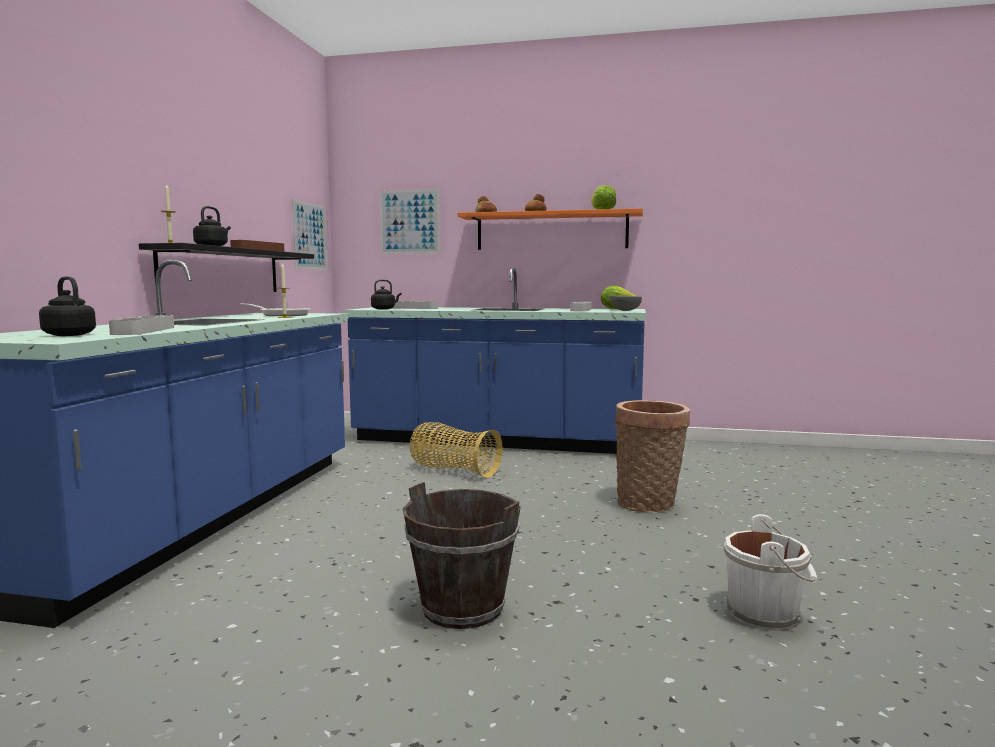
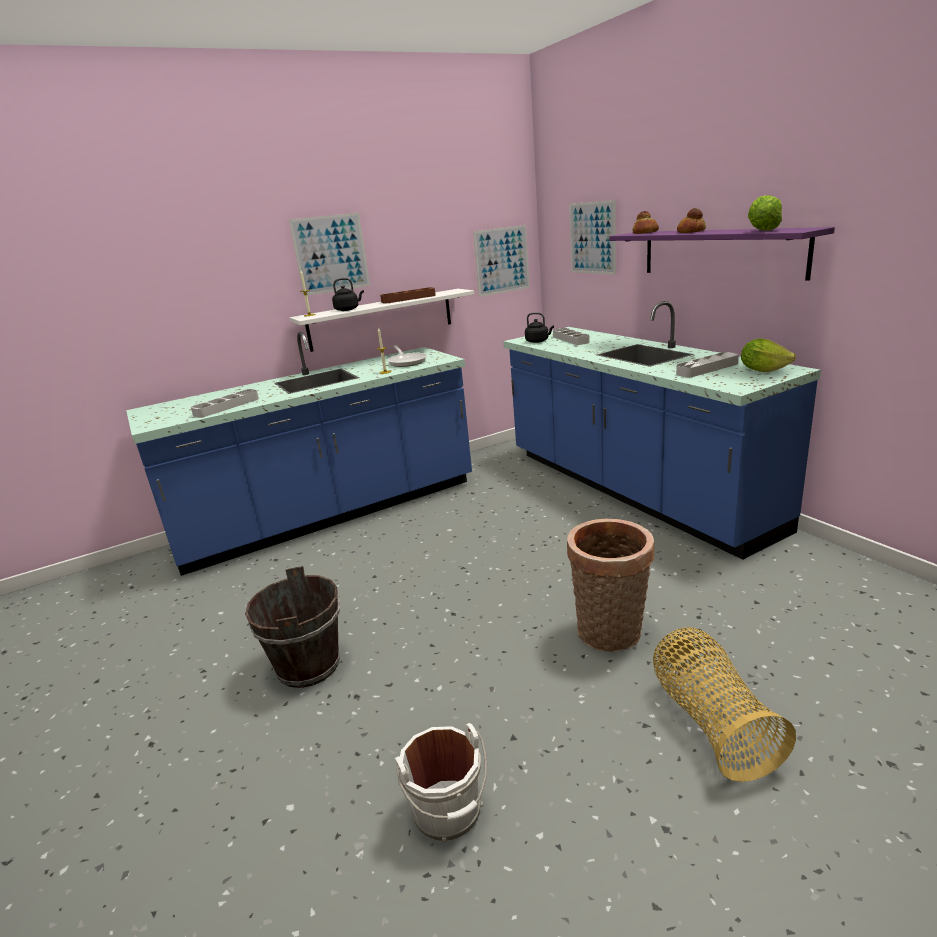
camera: 50 degrees right, 15 degrees up
black kettle [39,276,96,336] -> none
black shelf [139,243,314,292] -> white shelf [290,289,474,352]
basket [410,422,503,478] -> basket moved to [653,627,796,782]
orange shelf [457,208,643,250] -> purple shelf [609,227,835,281]
grey bowl [609,295,642,311] -> none
none -> picture [289,213,370,296]

